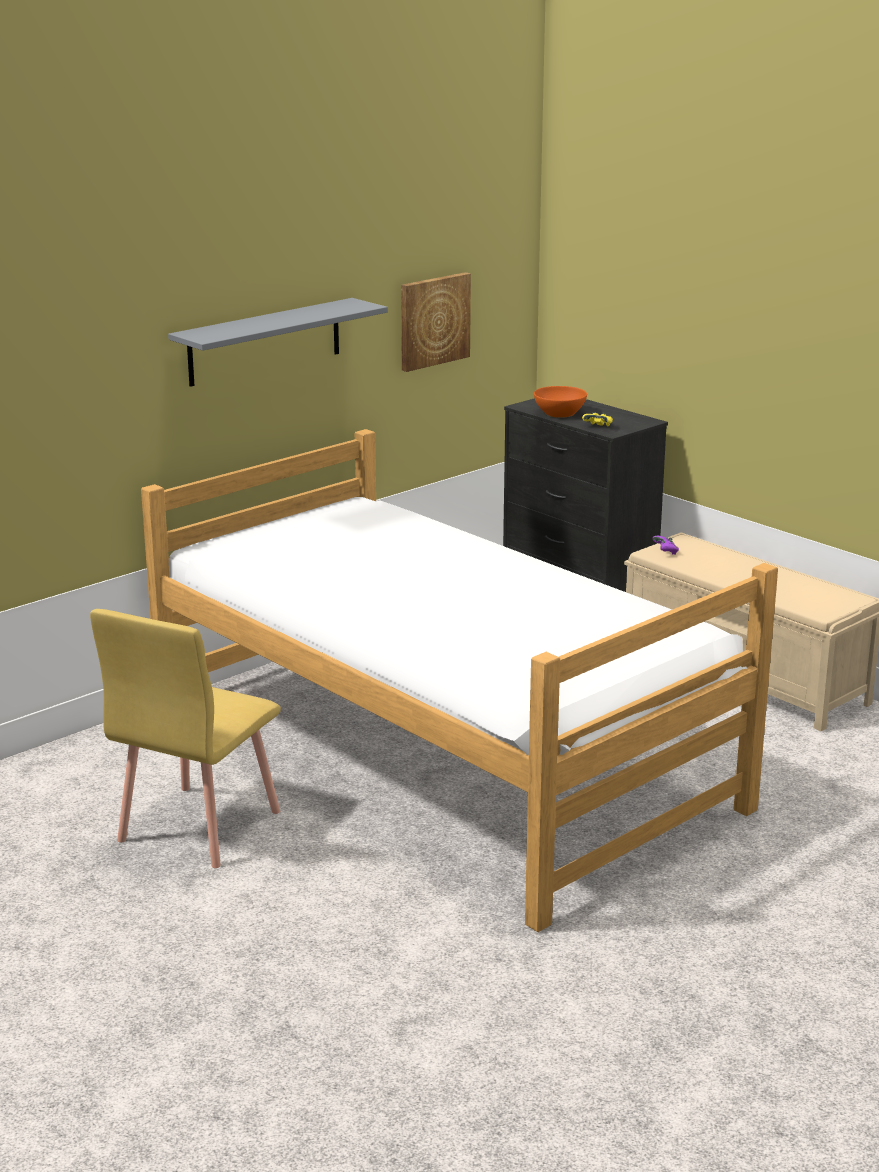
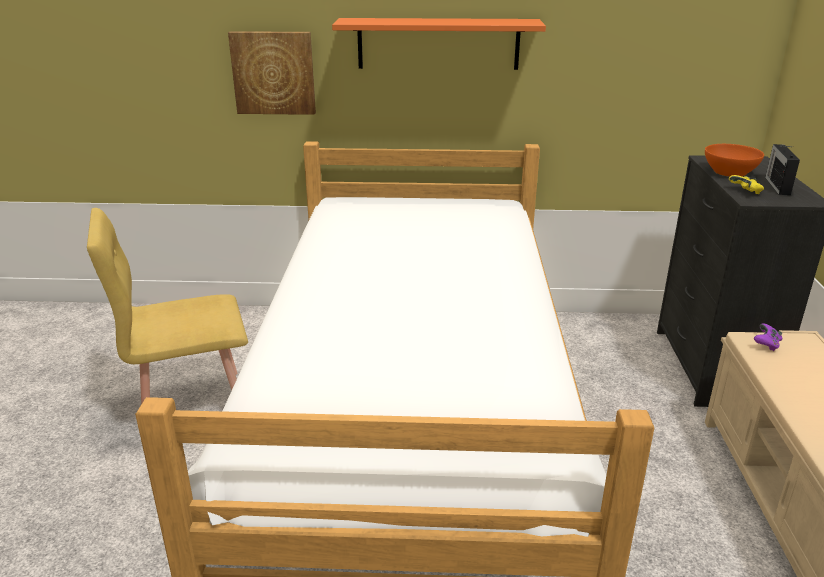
camera: 45 degrees right, 5 degrees up
grey shelf [168,298,388,387] -> orange shelf [332,18,546,70]
picture [401,272,471,372] -> picture moved to [228,31,316,115]
none -> radio [765,144,800,195]

